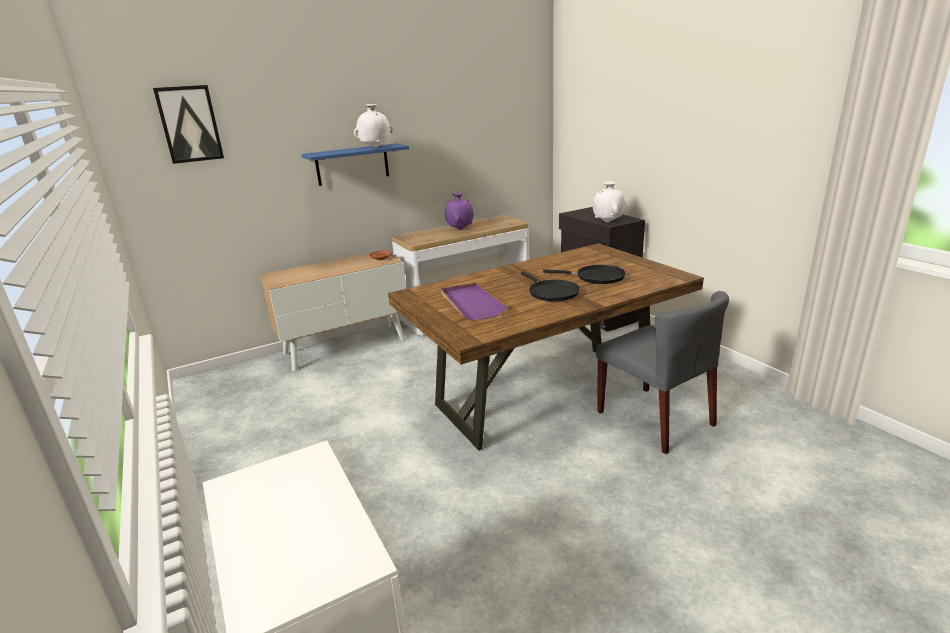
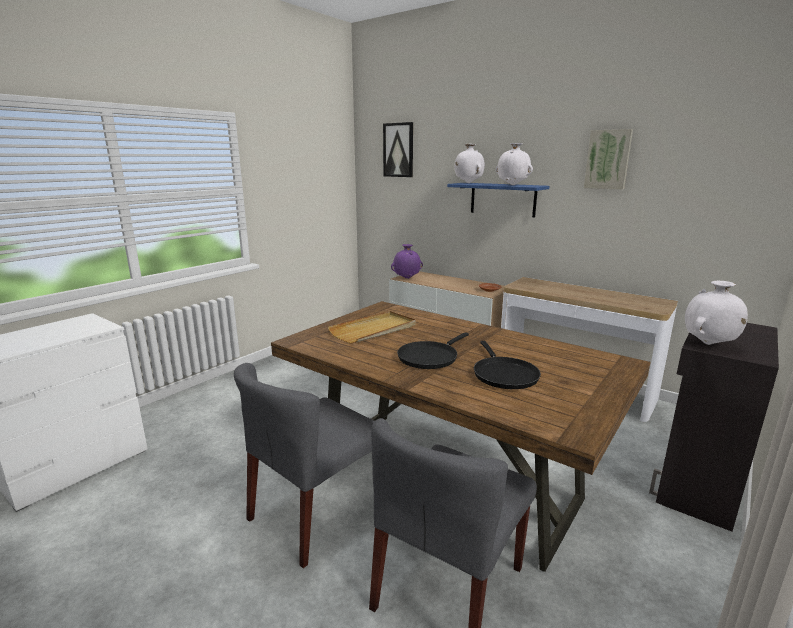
camera: 65 degrees right, 5 degrees down
purple tray [441,283,508,321] -> beige tray [328,311,416,344]
purple vase [445,193,474,230] -> purple vase moved to [391,244,423,279]
none -> grey chair [234,363,375,568]
none -> white vase [455,144,485,183]
none -> picture [584,129,633,190]

